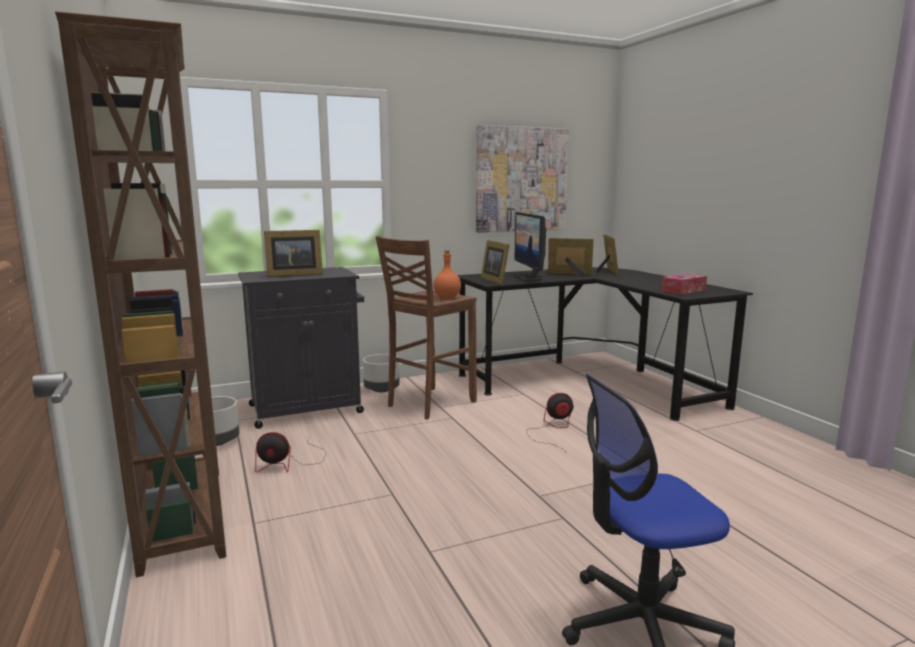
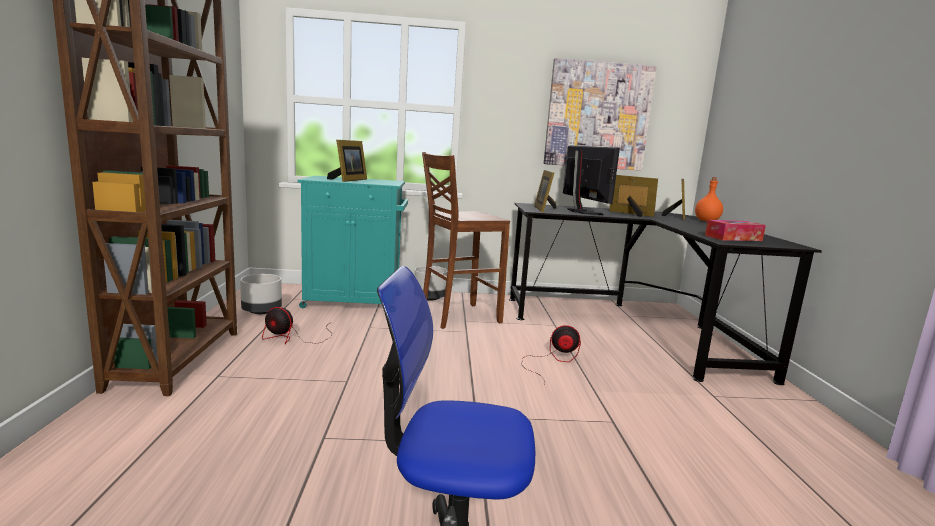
camera: 20 degrees right, 0 degrees up
black cabinet [238,267,364,429] -> turquoise cabinet [298,176,408,308]
picture frame [264,230,323,277] -> picture frame turned 75 degrees counterclockwise [327,140,367,182]
orange bottle [433,250,461,298] -> orange bottle moved to [695,177,723,221]
monitor [514,212,546,282] -> monitor turned 150 degrees clockwise [563,145,620,215]

